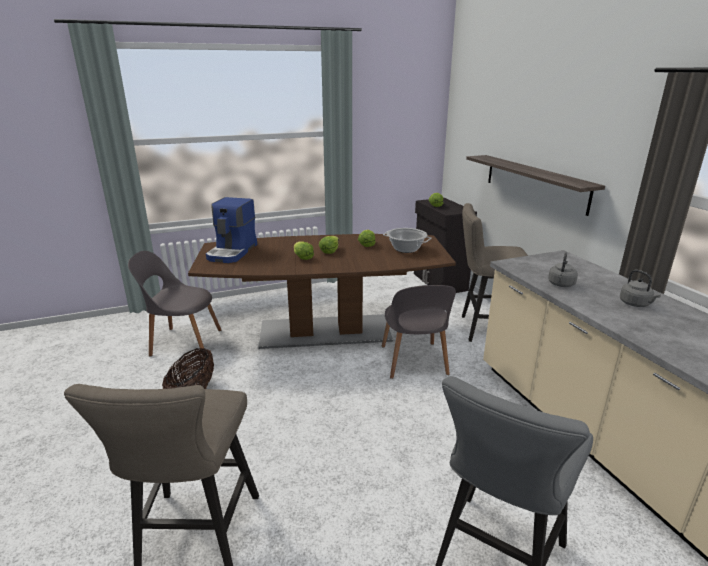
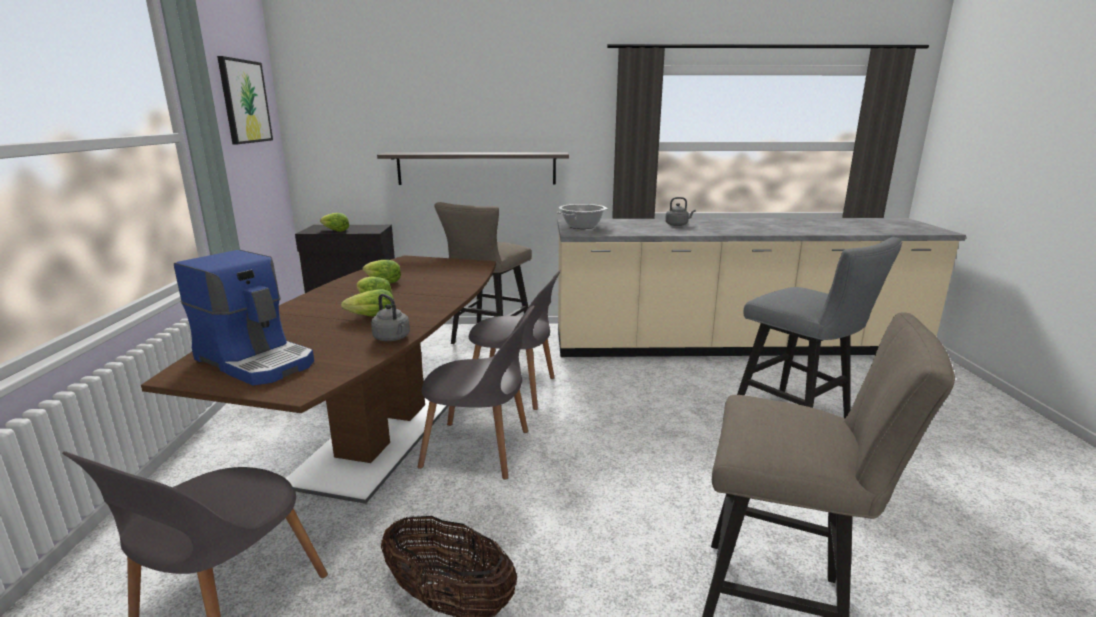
camera: 70 degrees left, 5 degrees down
cooking pot [383,228,431,253] -> cooking pot moved to [556,204,608,229]
grey kettle [548,252,578,287] -> grey kettle moved to [371,294,410,341]
none -> picture [217,56,273,144]
none -> grey chair [418,305,535,480]

